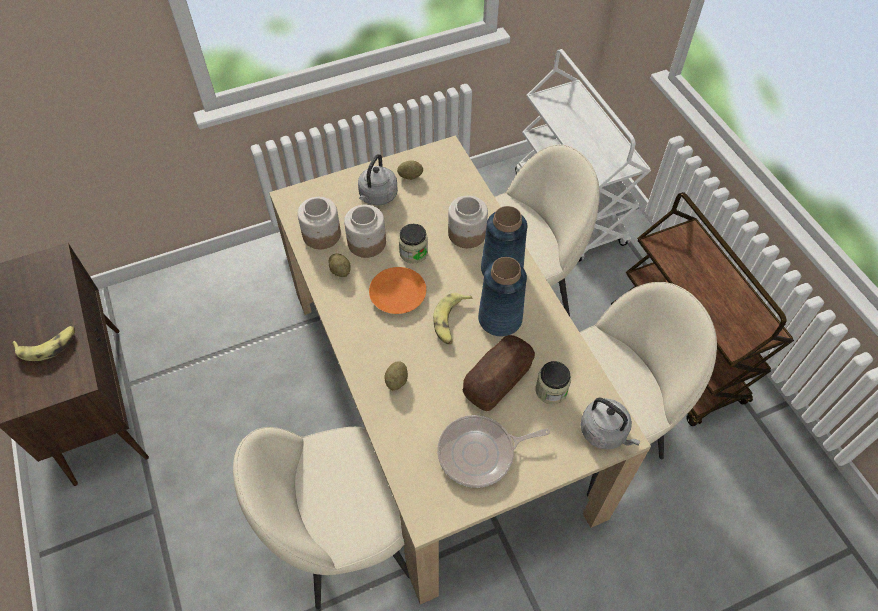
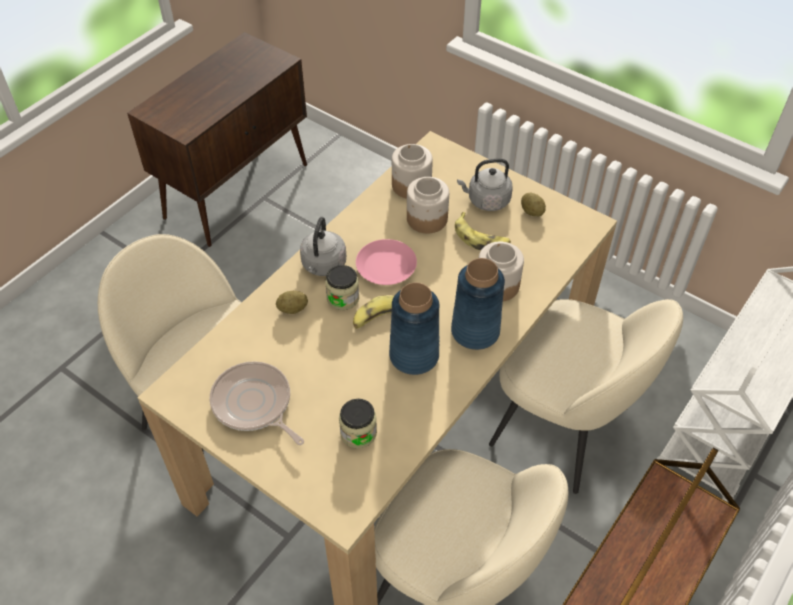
camera: 60 degrees right, 5 degrees down
banana [12,326,75,361] -> banana moved to [455,212,511,250]
potato [328,253,351,277] -> none
orange plate [369,267,426,314] -> pink plate [356,239,417,285]
jar [398,224,428,264] -> jar moved to [325,265,359,310]
bread [463,335,535,411] -> none
grey kettle [580,398,641,449] -> grey kettle moved to [300,217,346,276]

